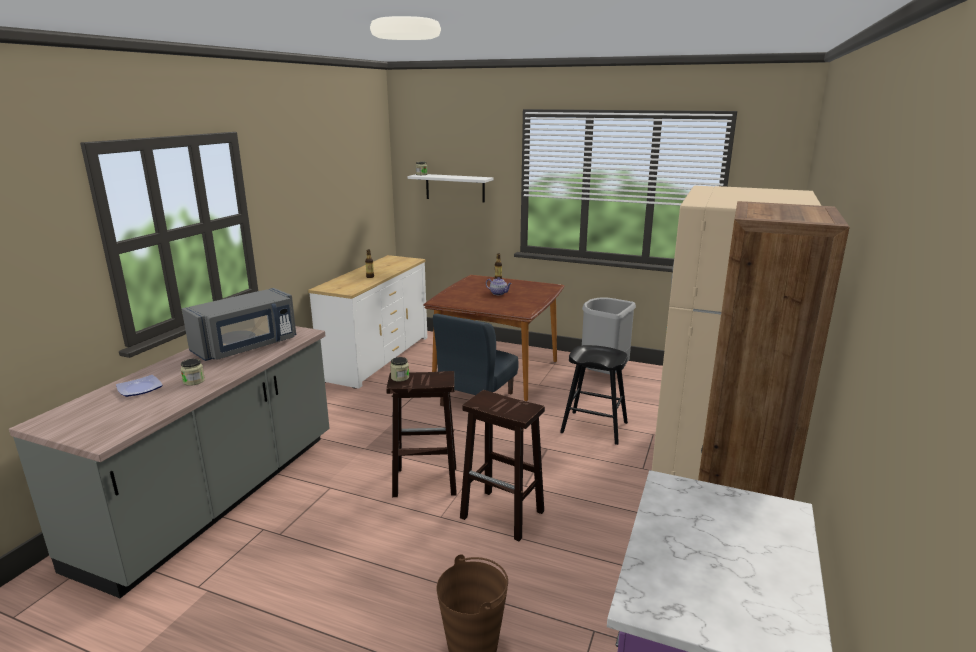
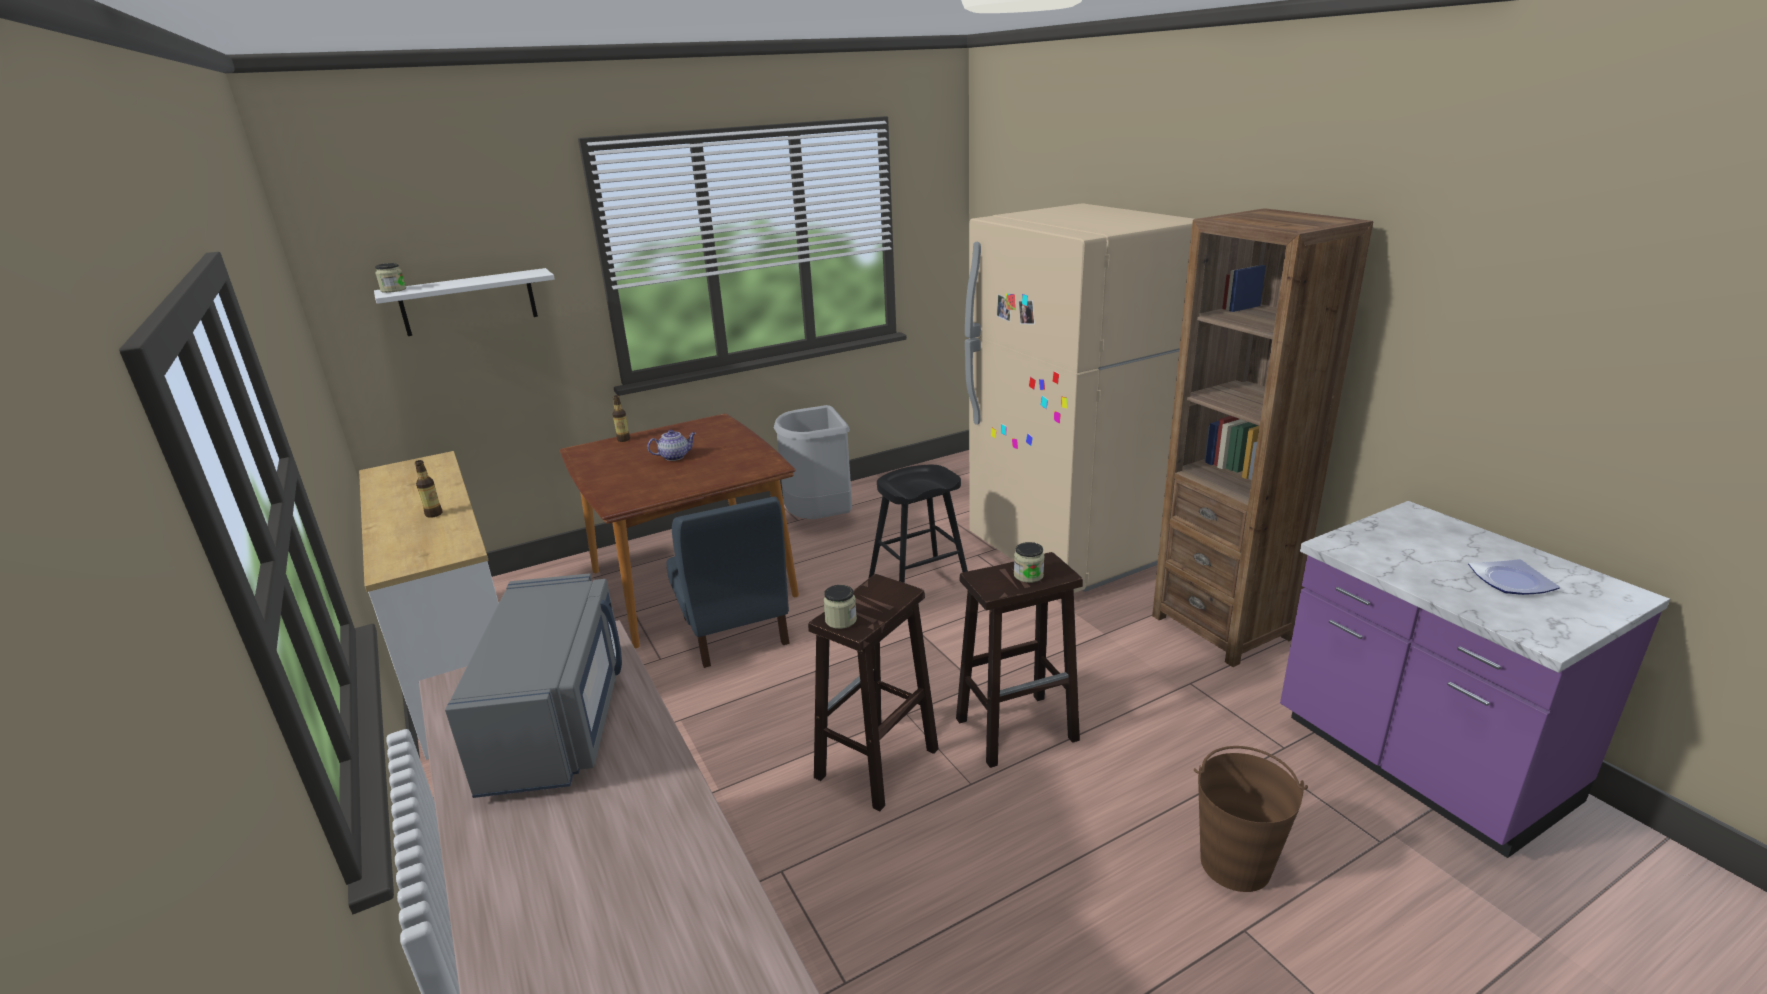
camera: 50 degrees left, 5 degrees up
plate [116,375,163,397] -> plate moved to [1468,559,1560,595]
jar [180,359,205,386] -> jar moved to [1014,542,1044,583]

